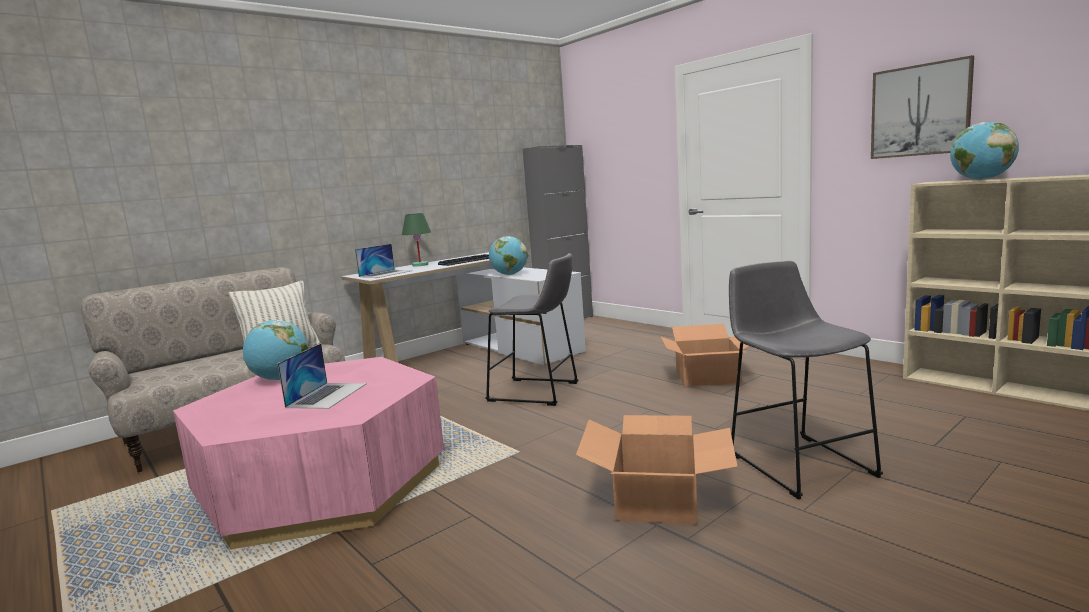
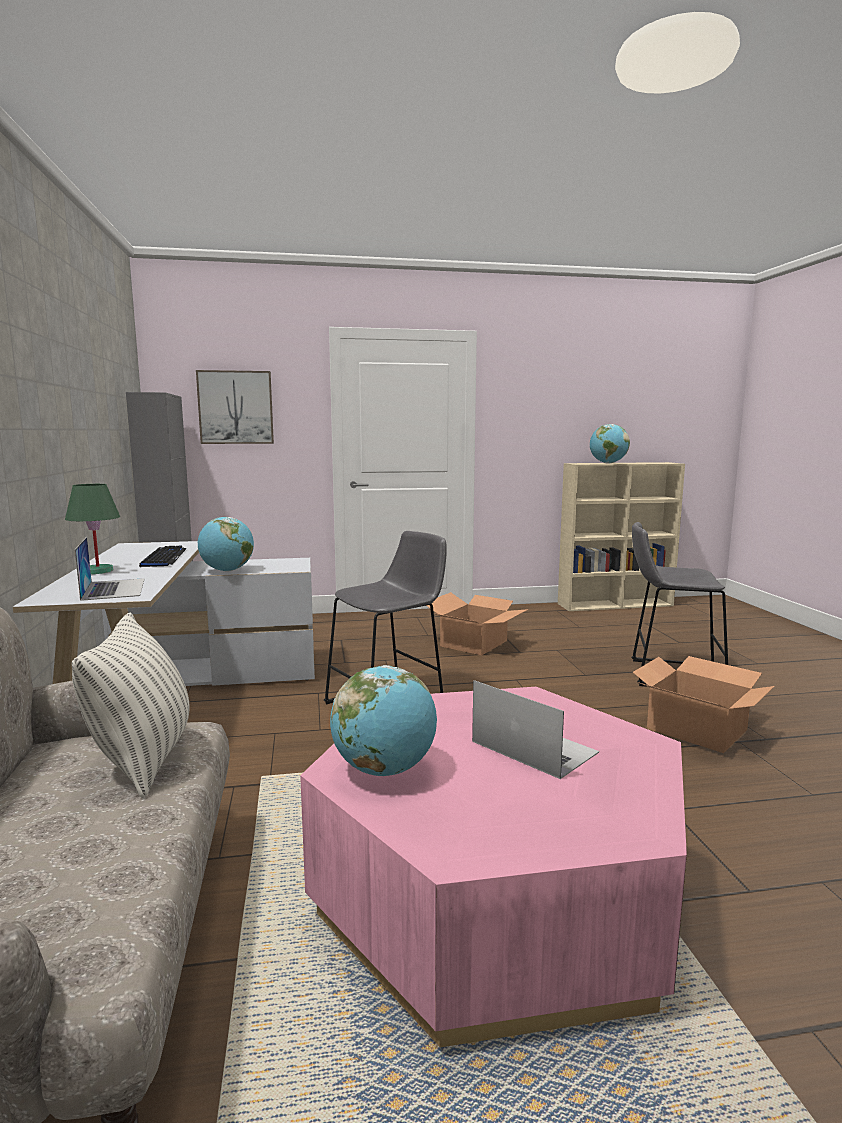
camera: 60 degrees left, 0 degrees up
picture [871,55,974,159] -> picture moved to [196,370,274,444]

